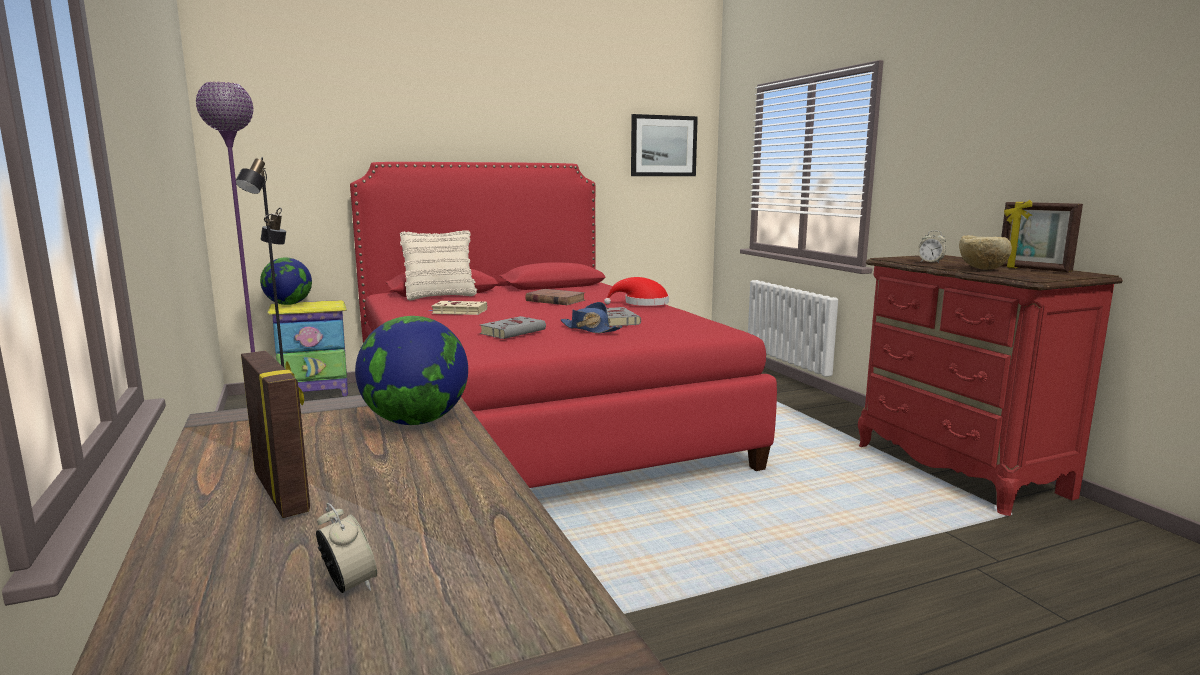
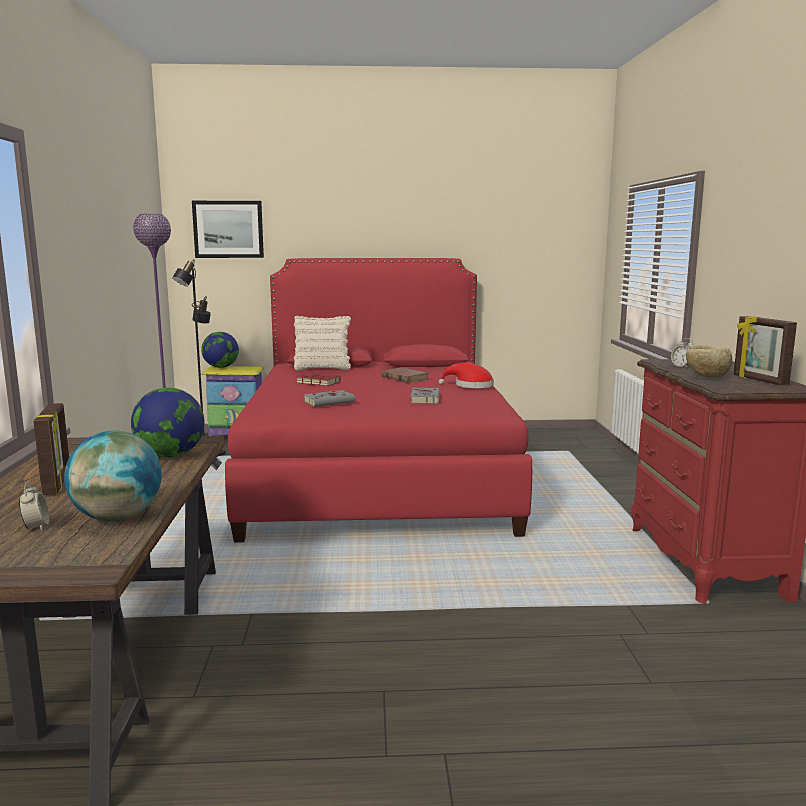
camera: 20 degrees right, 0 degrees up
beige book [430,301,487,315] -> red book [296,373,341,386]
blue hat [561,302,622,333] -> none
picture [631,114,698,176] -> picture moved to [192,201,264,258]
none -> globe [64,431,162,521]

